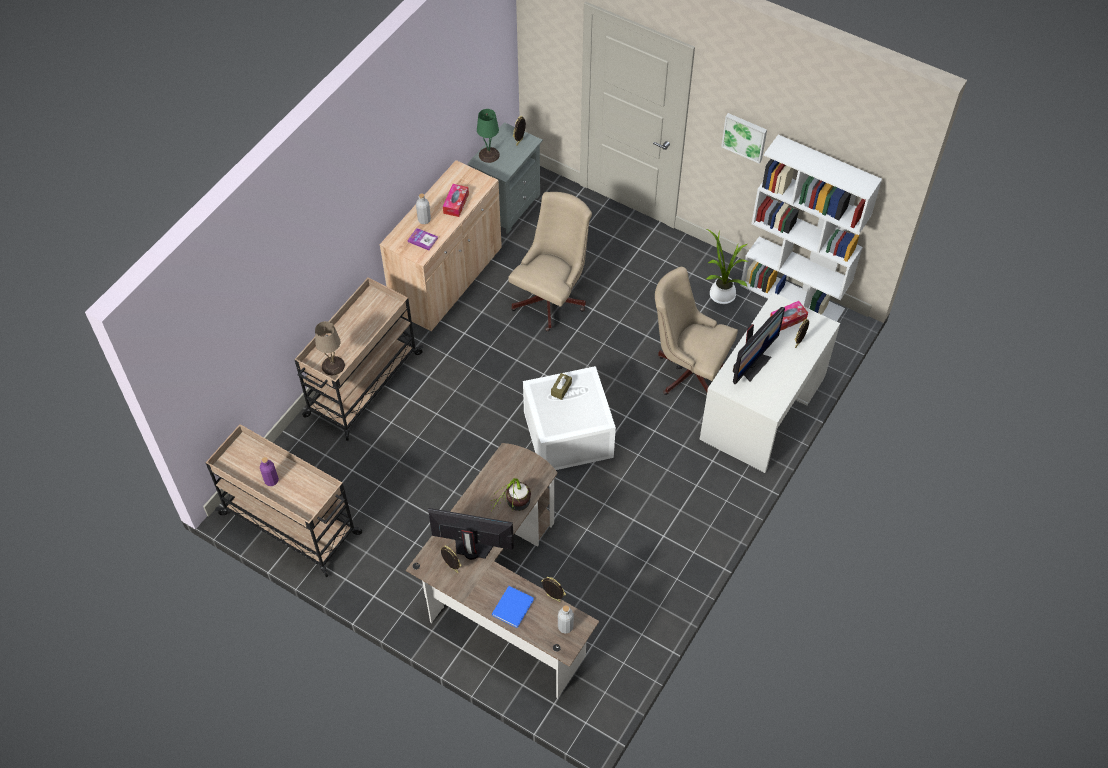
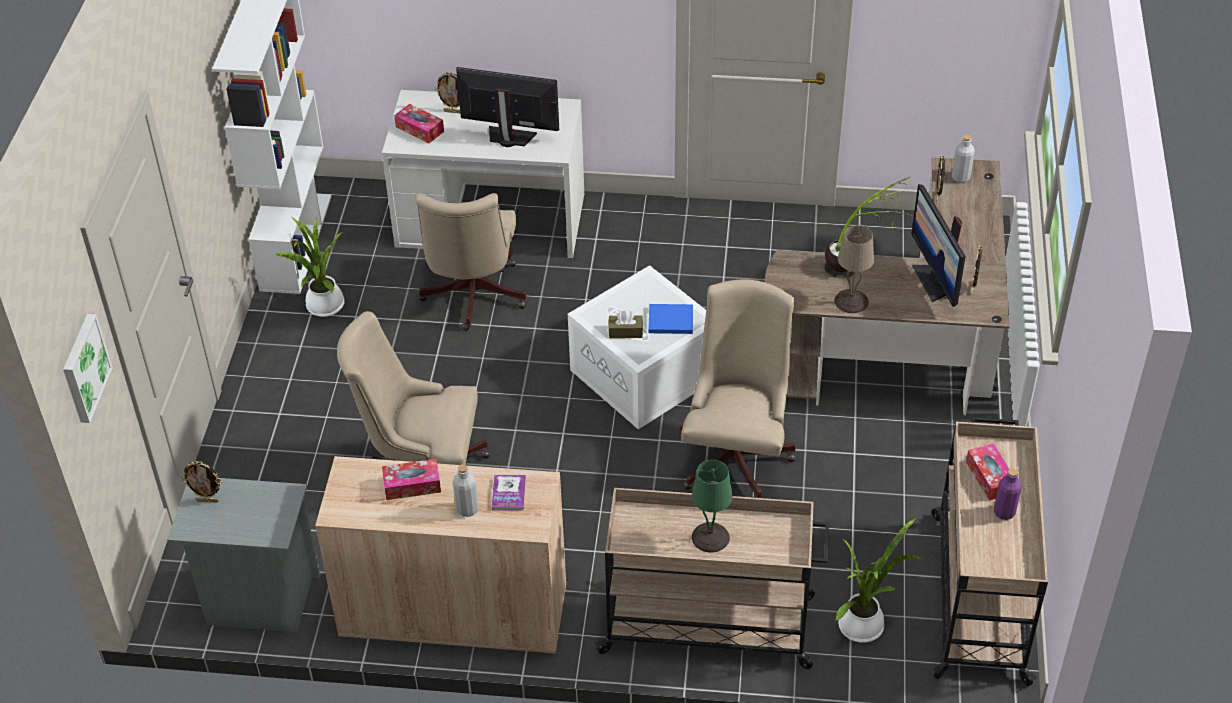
camera: 115 degrees left, 10 degrees down
beige table lamp [315,321,345,375] -> beige table lamp moved to [835,225,874,313]
green table lamp [477,109,500,163] -> green table lamp moved to [692,460,733,552]
blue book [492,586,534,628] -> blue book moved to [648,304,693,334]
picture [721,113,767,164] -> picture moved to [63,314,113,423]
none -> beige office chair [680,280,796,498]
none -> potted plant [835,518,923,643]
none -> tissue box [966,443,1009,501]

